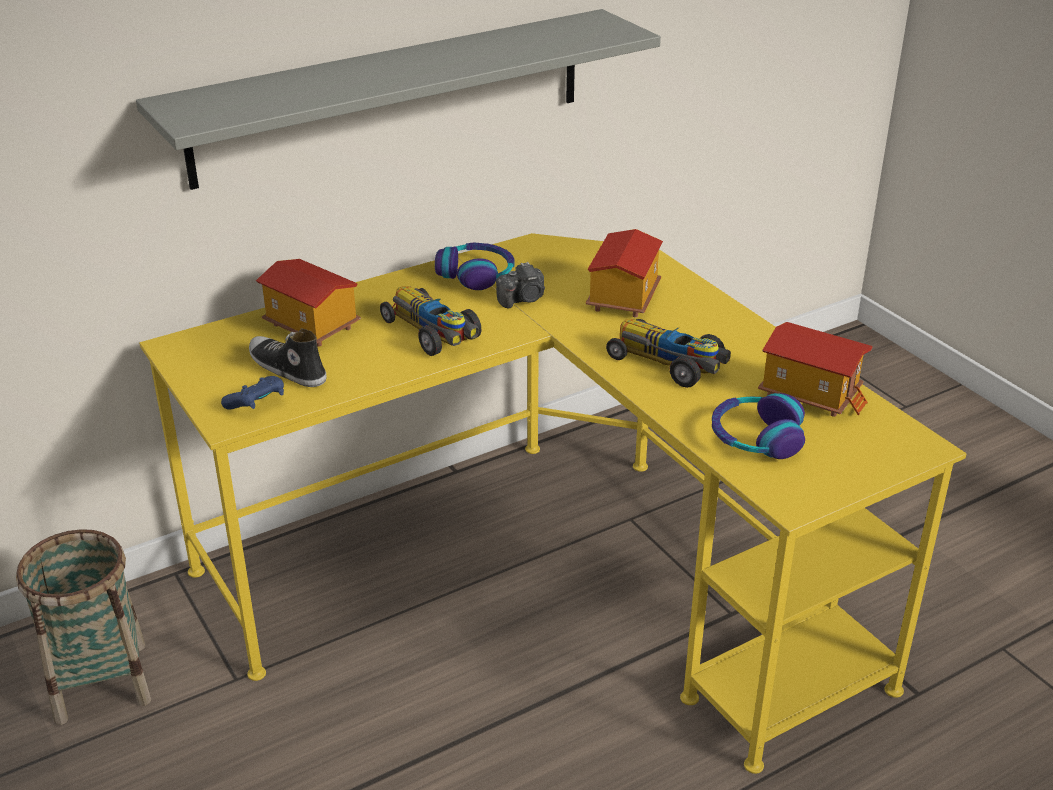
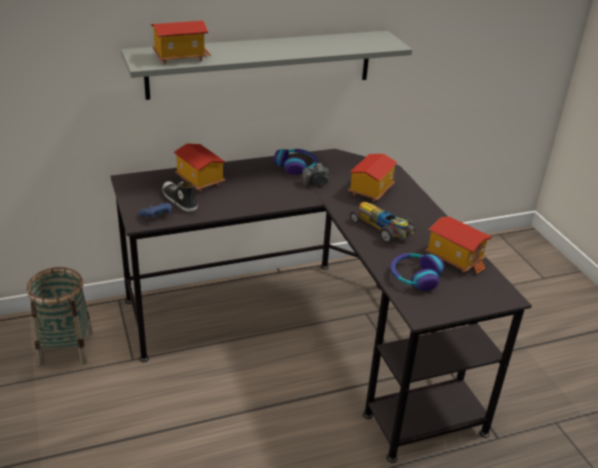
camera: 10 degrees right, 0 degrees up
yellow desk [139,233,967,774] -> black desk [110,149,532,463]
toy car [380,286,482,356] -> none
none -> toy house [151,21,211,64]

